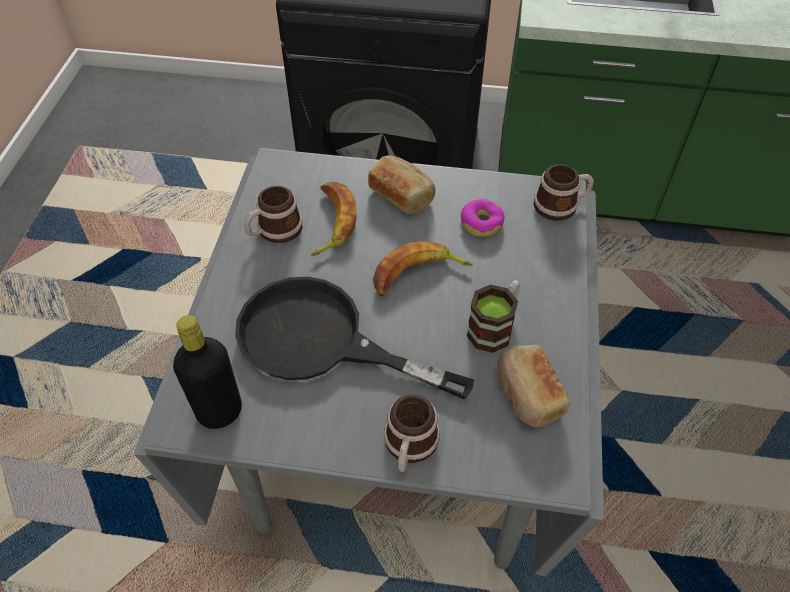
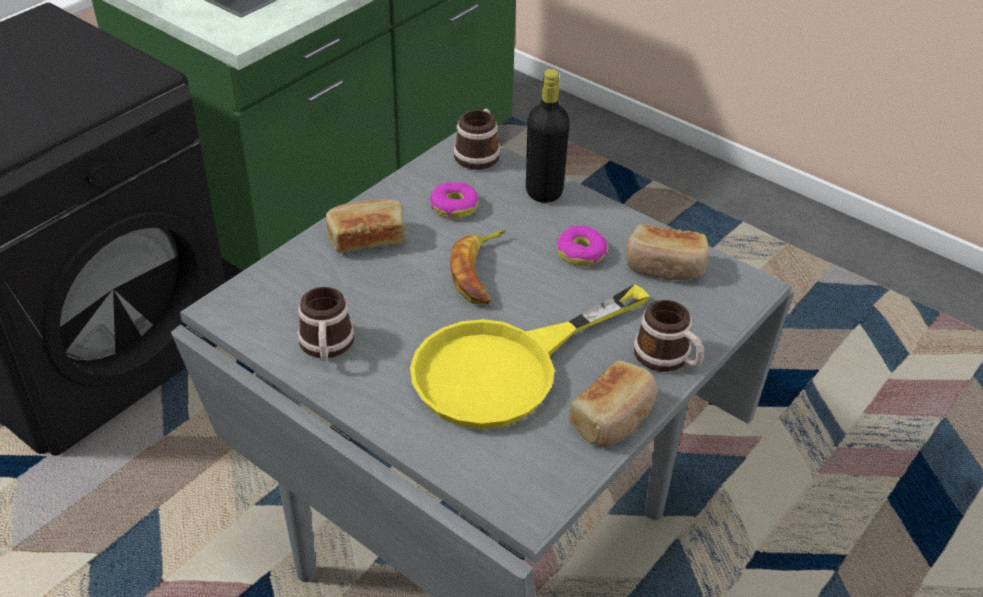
camera: 60 degrees left, 10 degrees down
black bottle [173,315,242,429] -> black bottle moved to [526,69,570,203]
black frying pan [235,277,474,399] -> yellow frying pan [410,284,649,429]
banana [311,182,356,256] -> none
mug [467,280,520,353] -> donut [557,226,607,266]
none -> bread [569,361,657,447]

